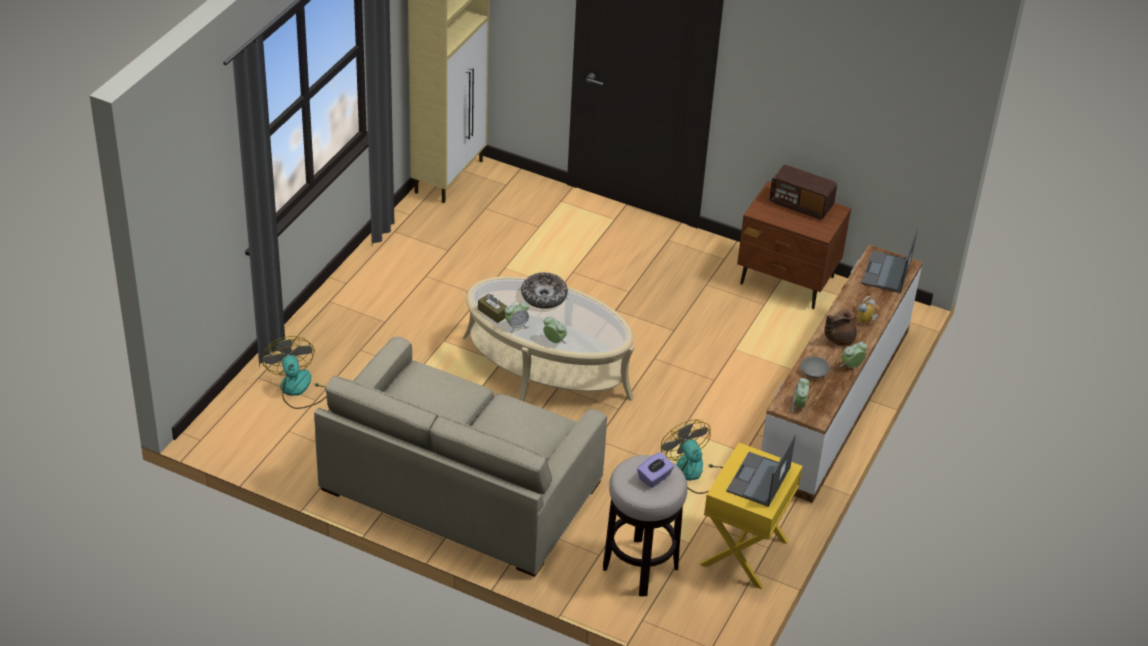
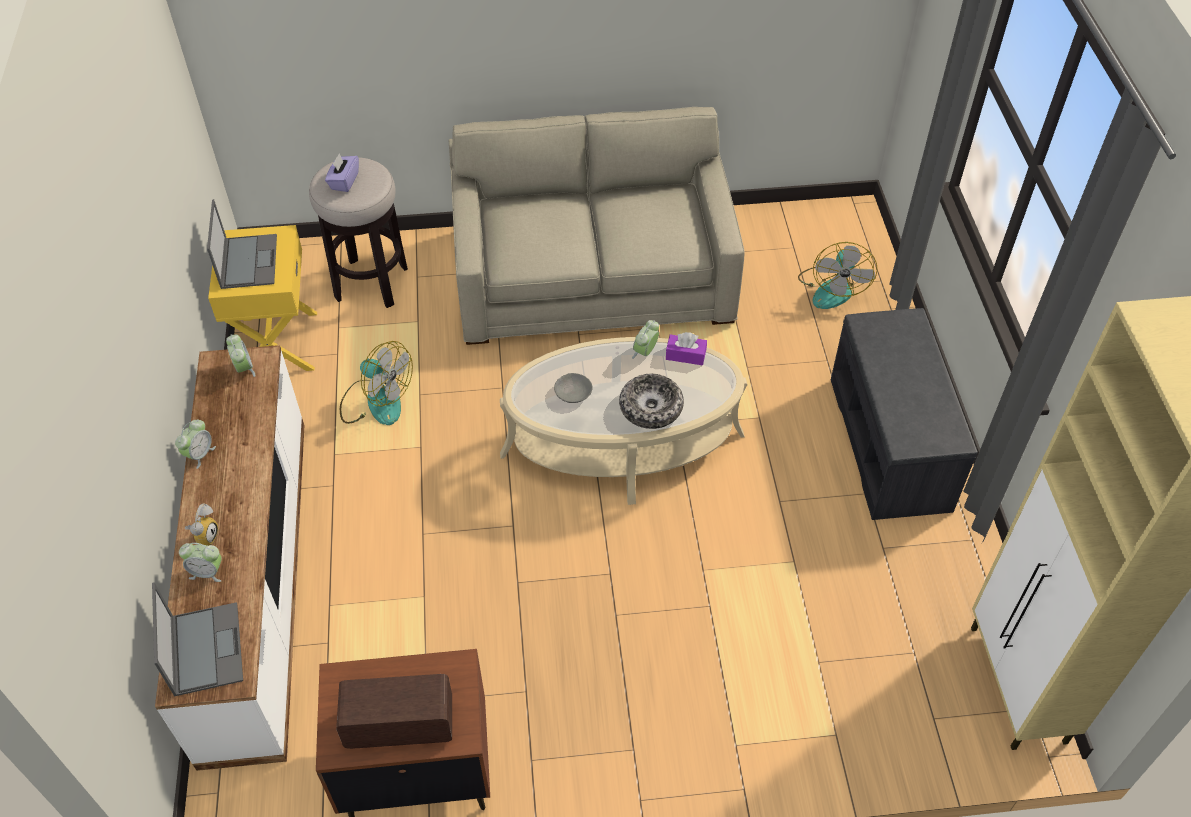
camera: 150 degrees right, 10 degrees up
fan [262,336,327,409] -> fan turned 60 degrees clockwise [798,242,877,309]
brown tissue box [478,294,507,323] -> purple tissue box [666,332,707,365]
alarm clock [543,316,567,344] -> alarm clock moved to [179,543,222,582]
grey bowl [800,356,830,378] -> grey bowl moved to [554,373,593,403]
brown teapot [824,309,857,346] -> none
none -> grey bench [831,308,978,520]

